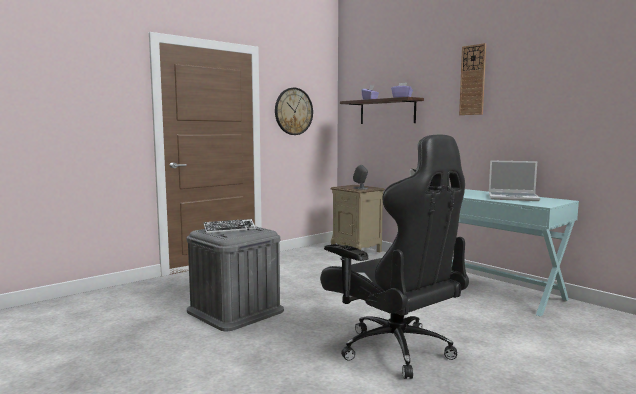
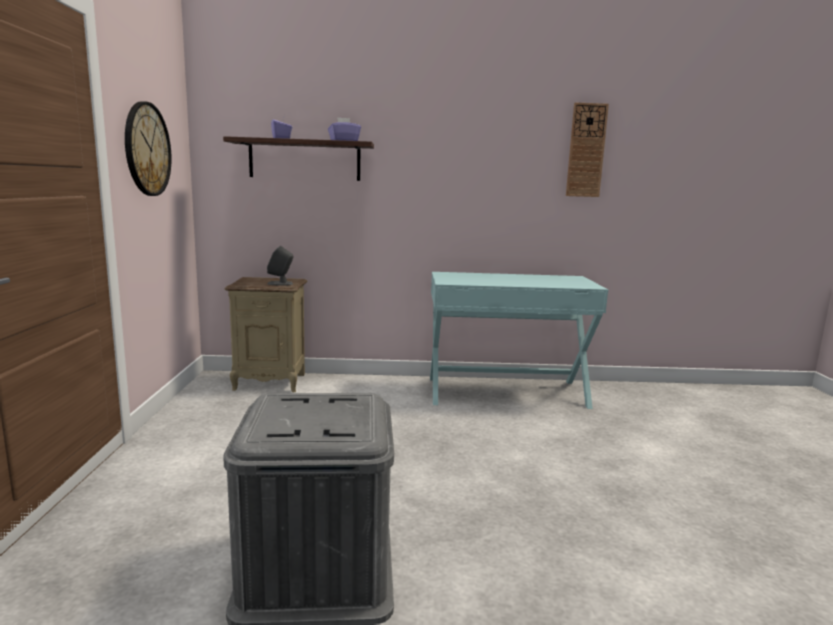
camera: 50 degrees left, 5 degrees up
keyboard [203,219,256,234] -> none
black office chair [320,135,469,379] -> none
wall clock [459,43,486,115] -> wall clock moved to [566,102,609,197]
laptop [489,160,540,201] -> none

